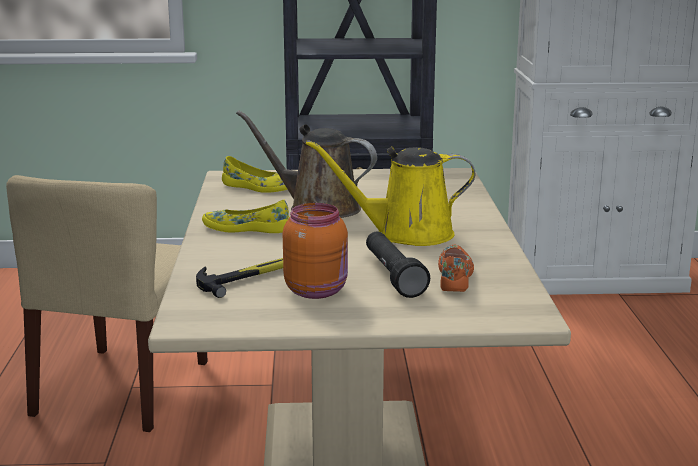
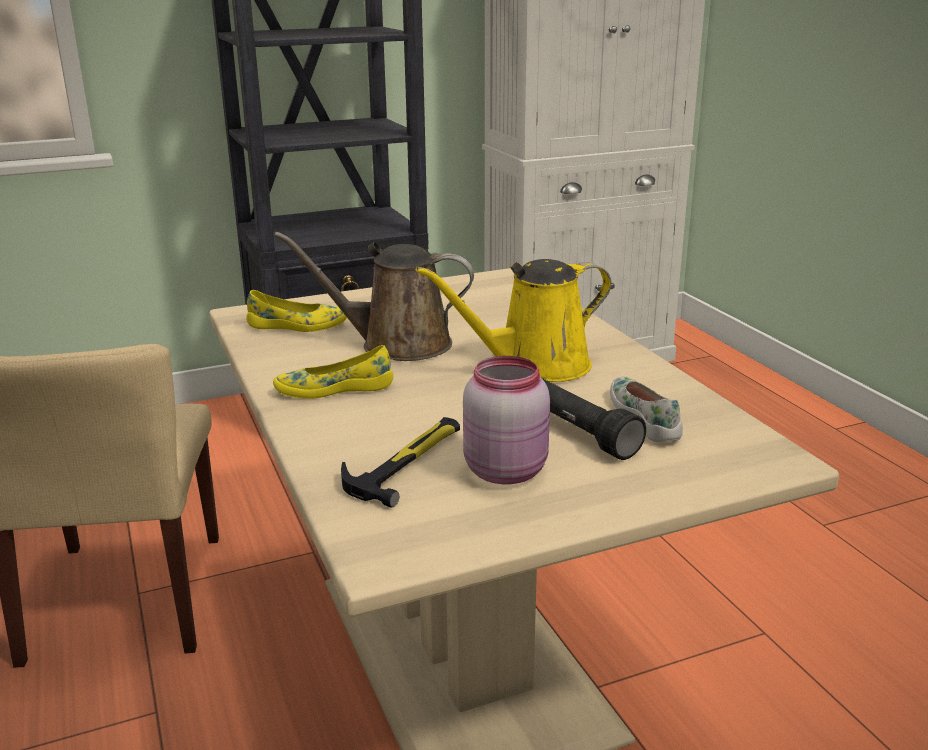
camera: 20 degrees left, 5 degrees up
orange jar [283,203,348,299] -> pink jar [463,356,550,484]
orange shoe [438,245,474,292] -> white shoe [610,376,683,443]

